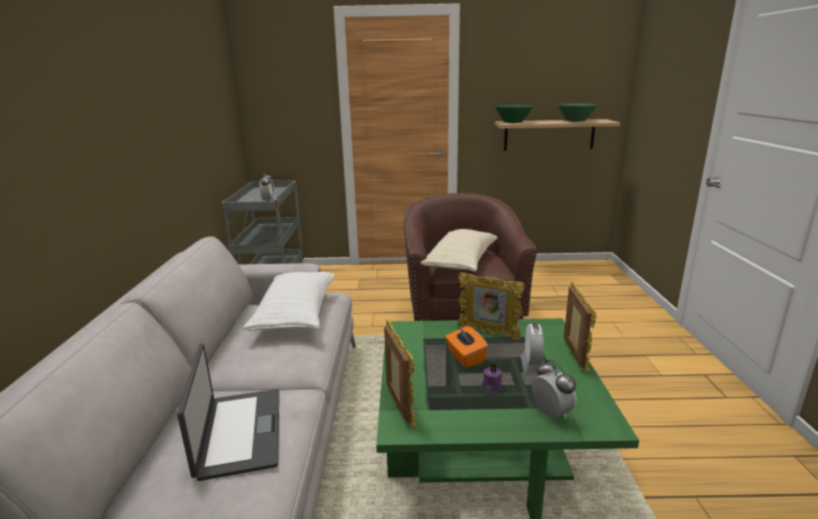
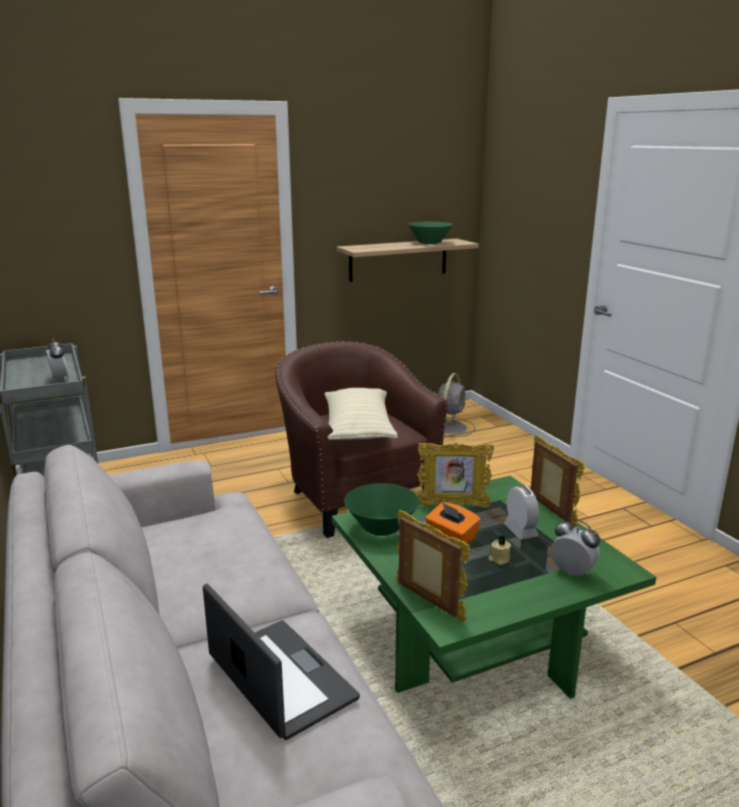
camera: 25 degrees left, 0 degrees up
white pillow [243,272,335,330] -> none
purple candle [482,363,502,390] -> beige candle [489,535,511,565]
green bowl [495,105,534,123] -> green bowl moved to [344,483,419,536]
none -> grey fan [436,373,475,437]

